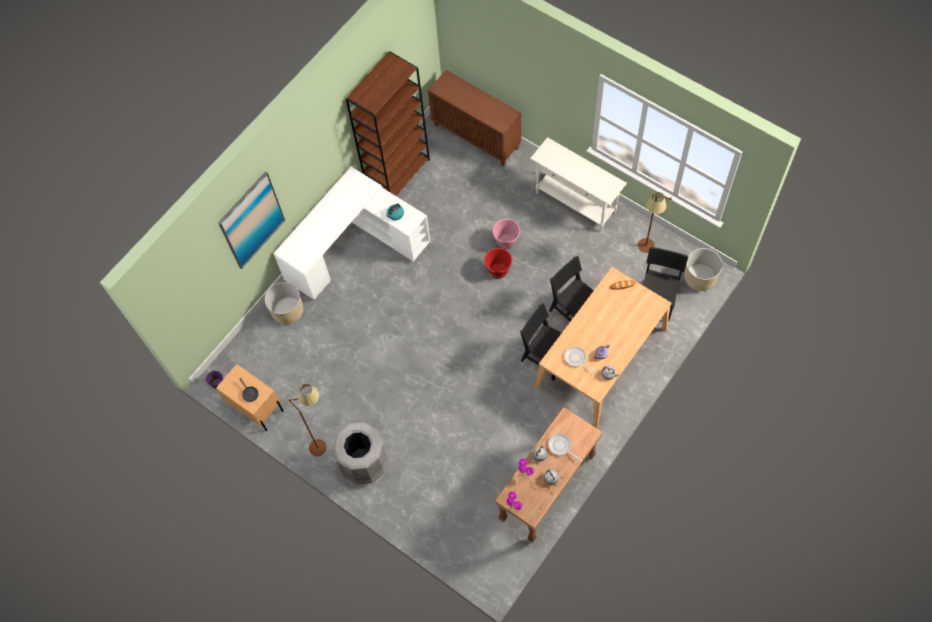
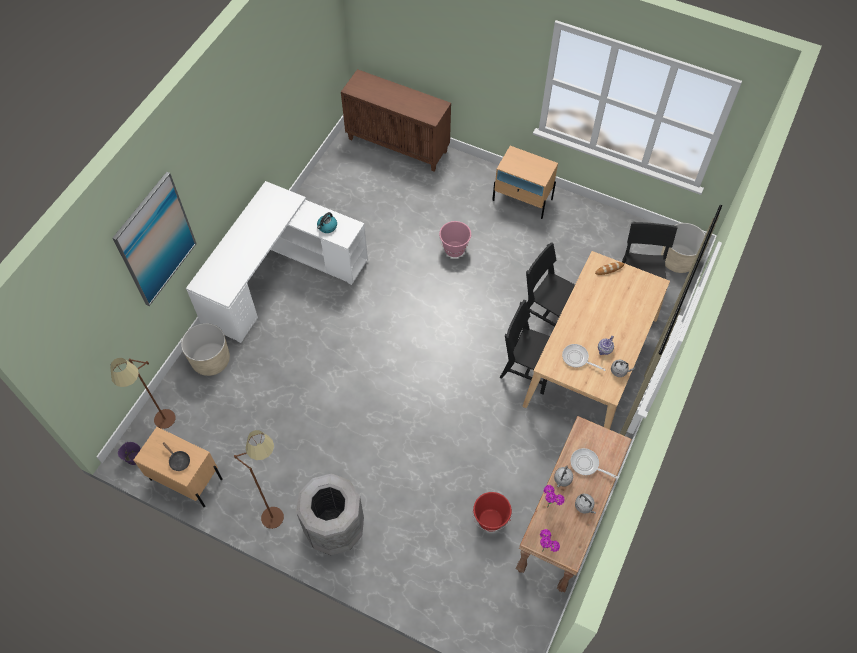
camera: 15 degrees left, 5 degrees down
brown bookcase [346,51,430,196] -> none
red bucket [483,248,513,278] -> red bucket moved to [472,492,512,532]
white console table [530,137,627,232] -> beige nightstand [492,146,558,219]
brown floor lamp [638,192,672,253] -> brown floor lamp moved to [110,358,176,429]

